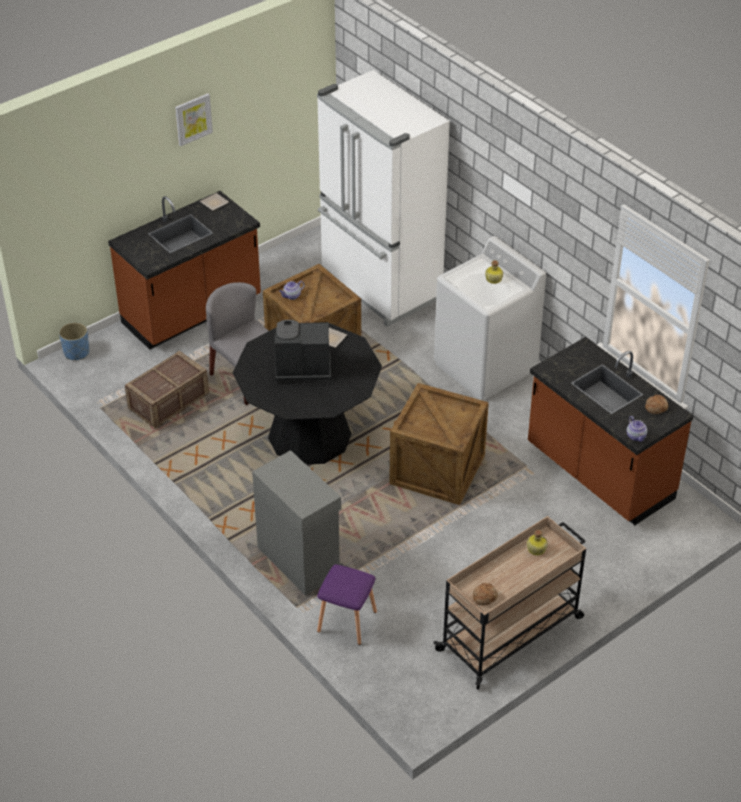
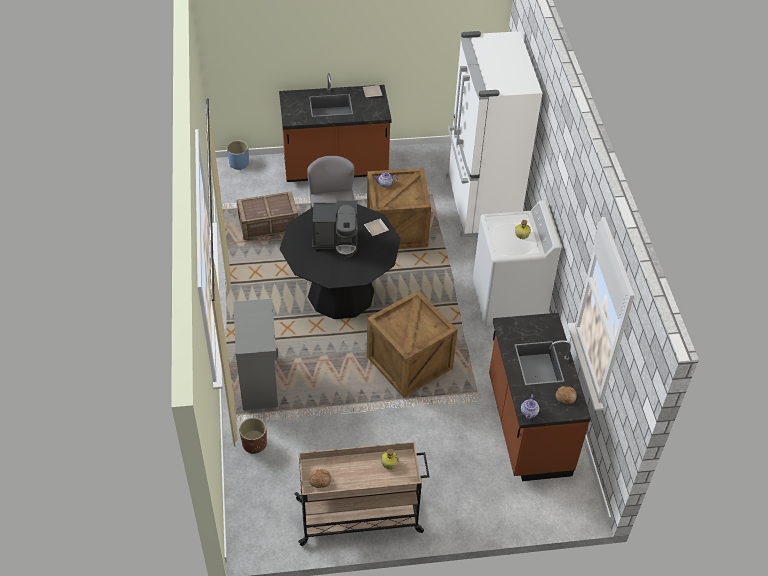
camera: 30 degrees right, 5 degrees up
picture [175,93,213,146] -> none
coffee machine [274,320,331,382] -> coffee machine turned 150 degrees clockwise [312,201,358,257]
purple stool [317,564,377,645] -> brown planter [239,418,267,454]

